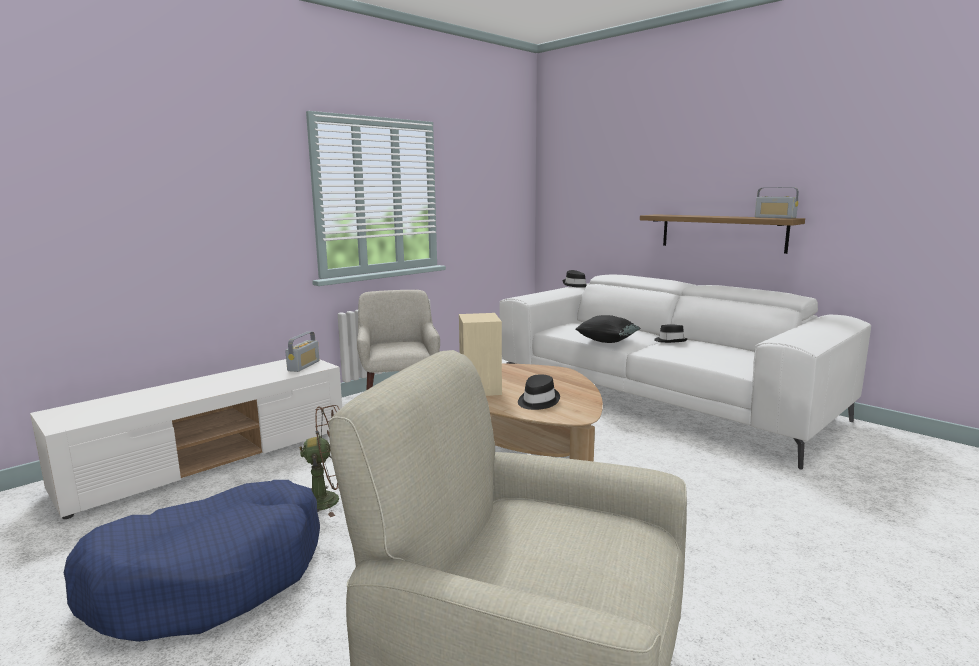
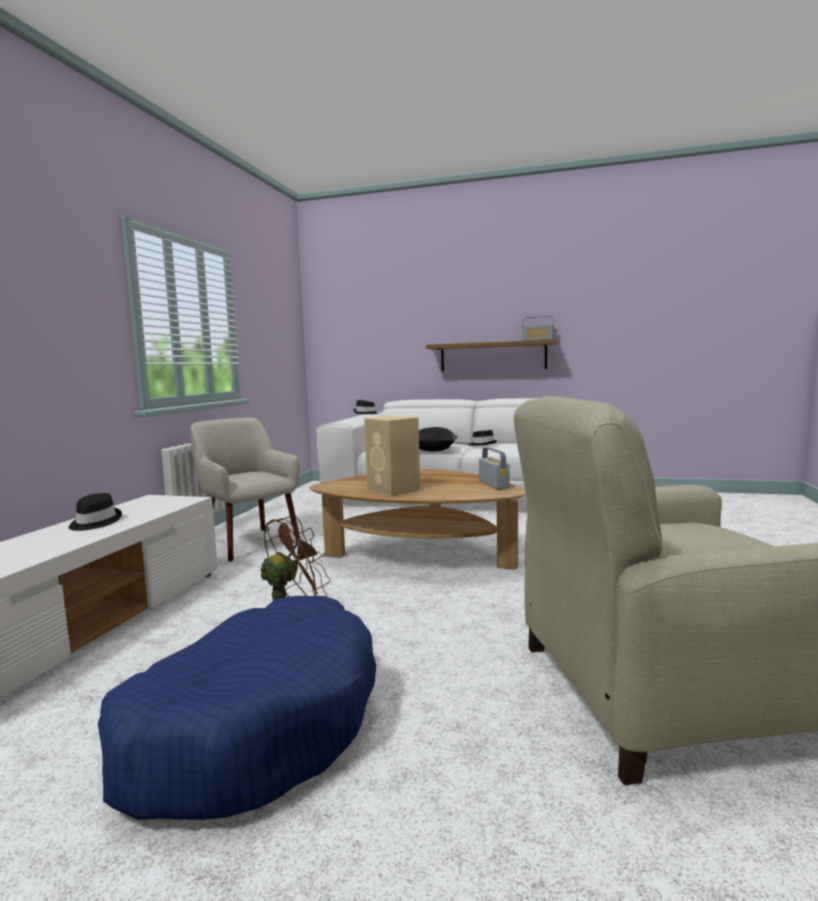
camera: 30 degrees left, 5 degrees down
radio [285,331,319,372] -> radio moved to [479,447,510,489]
black hat [518,375,560,410] -> black hat moved to [69,493,122,531]

